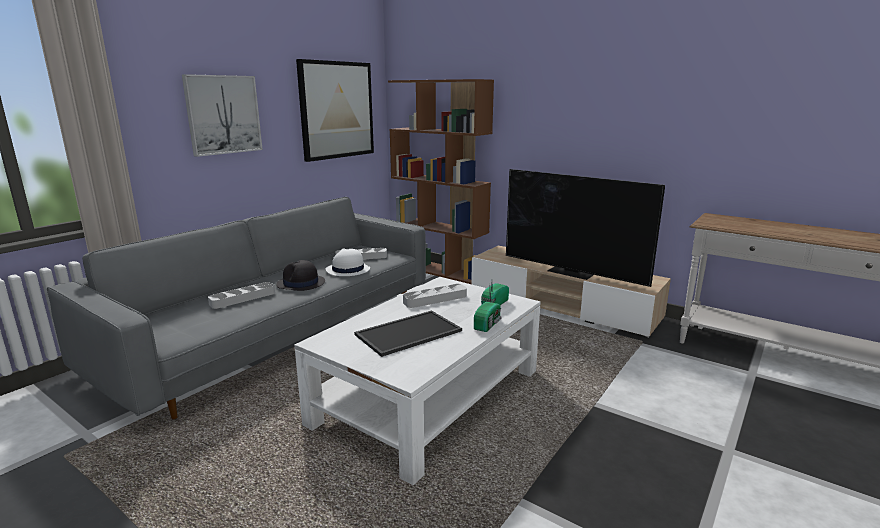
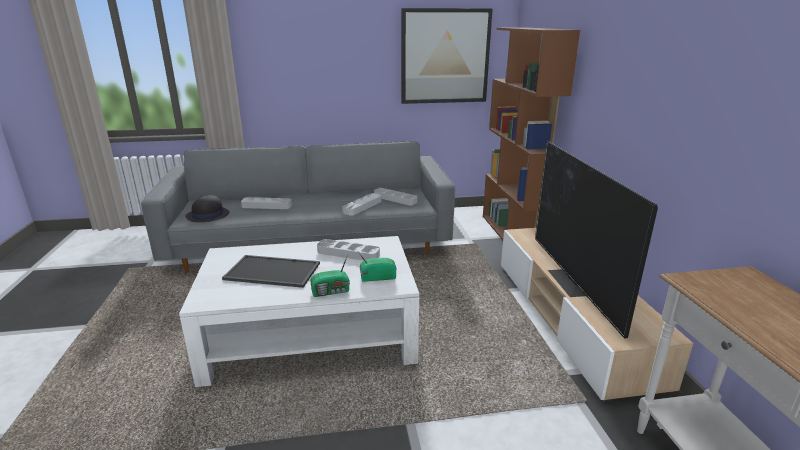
camera: 45 degrees right, 5 degrees up
picture [182,74,263,157] -> none
black hat [276,260,325,291] -> black hat moved to [185,195,230,222]
white hat [325,248,370,276] -> grey tray [343,193,381,216]

